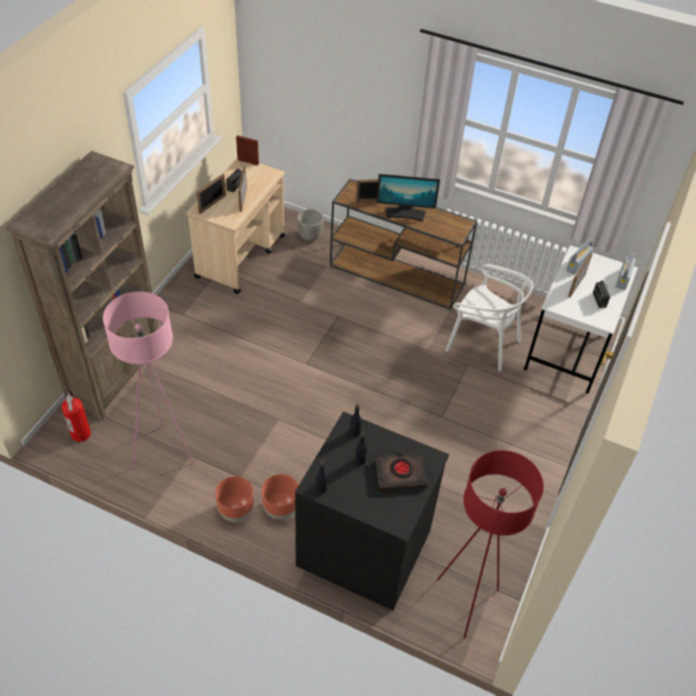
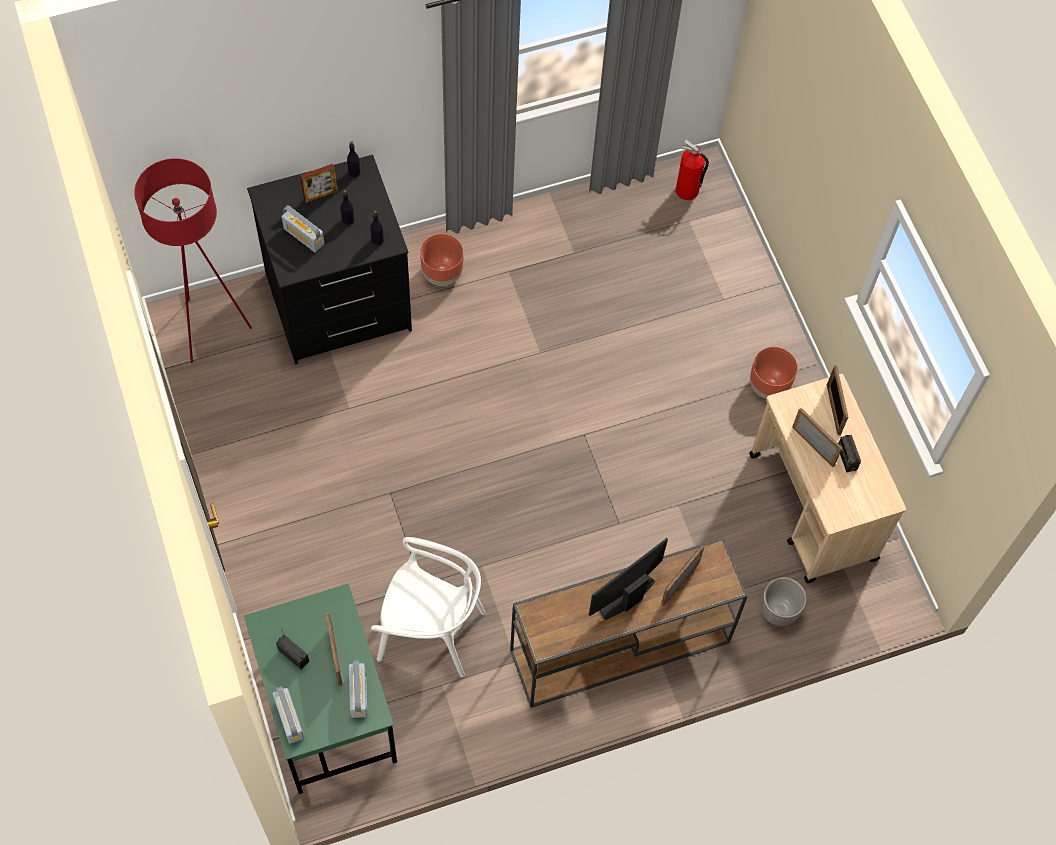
camera: 135 degrees right, 15 degrees up
brown bookcase [6,151,158,420] -> none
pink floor lamp [103,292,194,468] -> none
brown planter [215,476,254,522] -> brown planter moved to [750,347,798,399]
picture frame [236,135,259,166] -> picture frame moved to [300,164,338,203]
black book [375,452,428,490] -> radio [282,205,324,252]
white chair [445,264,533,371] -> white chair turned 150 degrees counterclockwise [371,537,486,677]
white desk [524,245,638,393] -> green desk [244,583,397,794]

